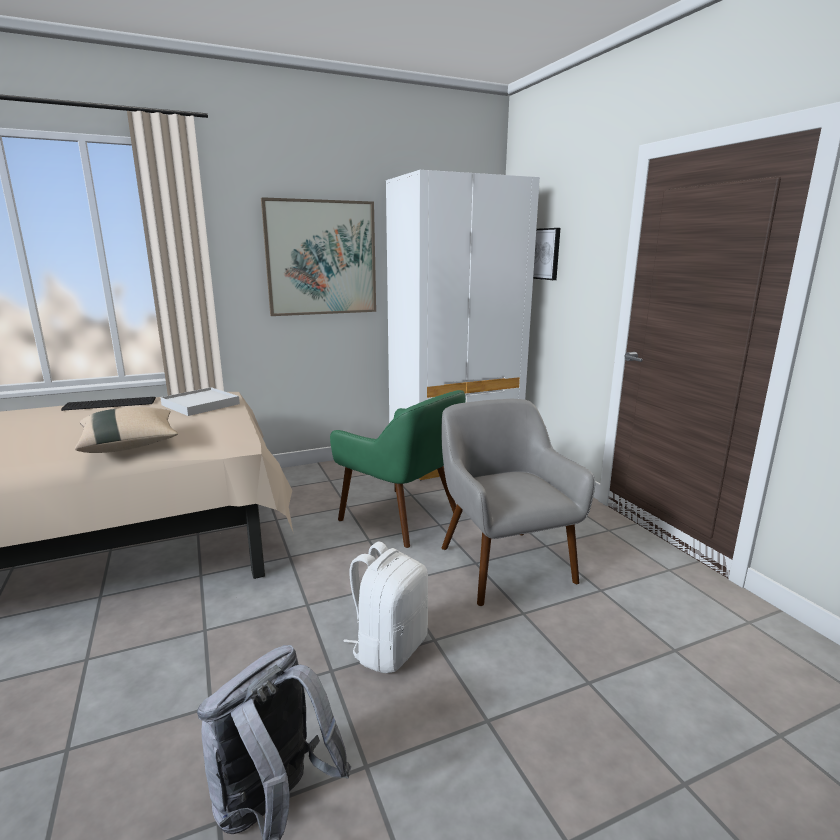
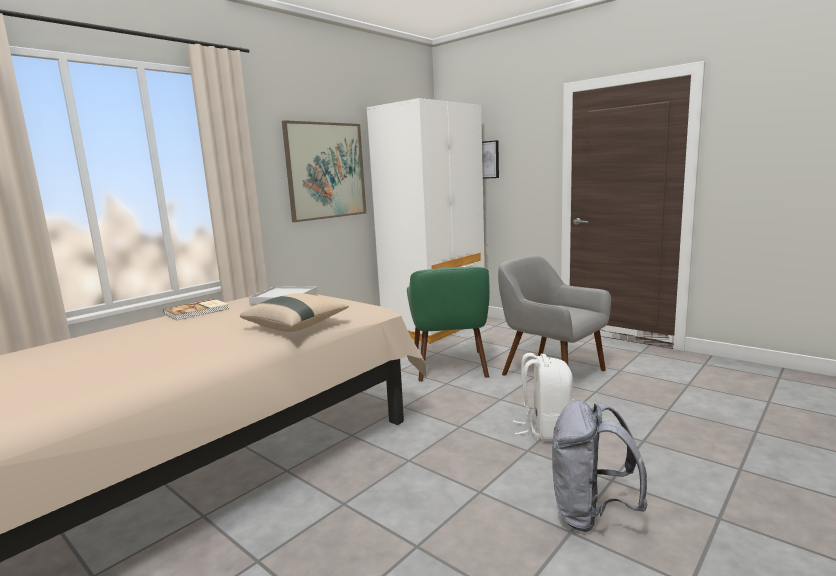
camera: 25 degrees left, 5 degrees down
keyboard [61,397,156,411] -> book [163,299,229,321]
green armchair [330,390,465,548] -> green armchair turned 75 degrees clockwise [407,267,490,382]

